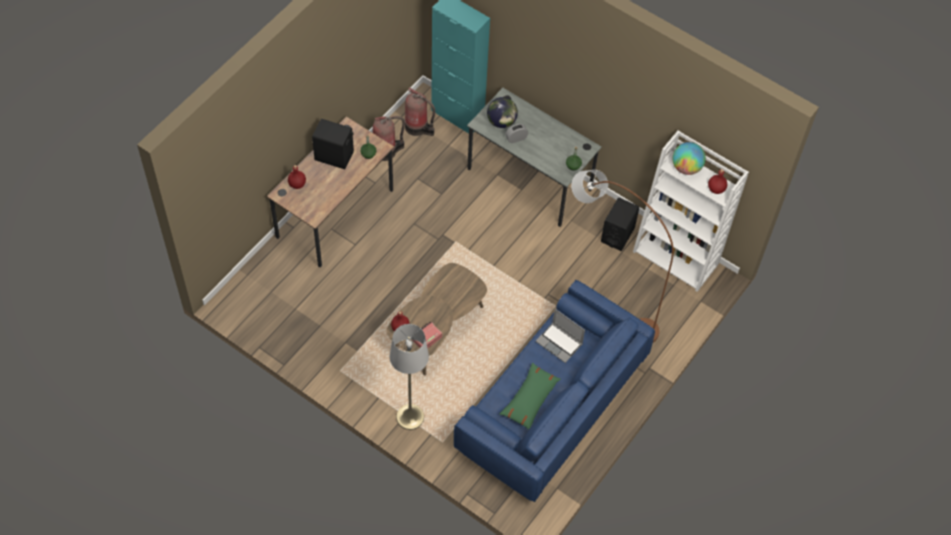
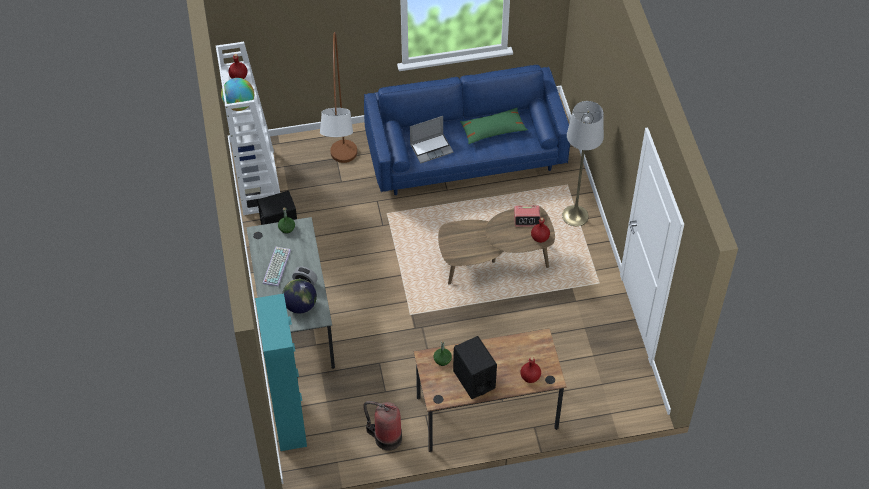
camera: 135 degrees left, 5 degrees down
fire extinguisher [405,87,435,136] -> none
laptop [536,309,585,363] -> laptop turned 75 degrees clockwise [410,116,454,163]
none -> keyboard [263,247,291,287]

